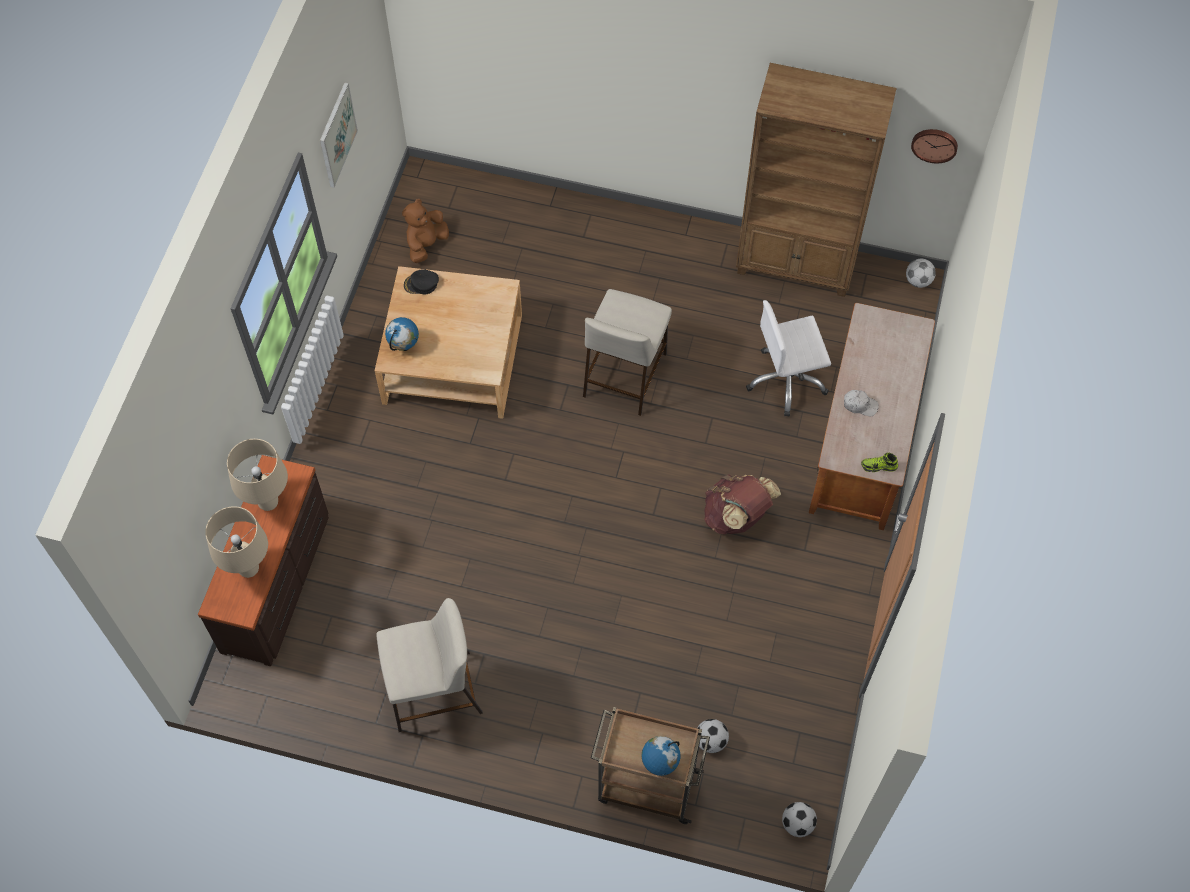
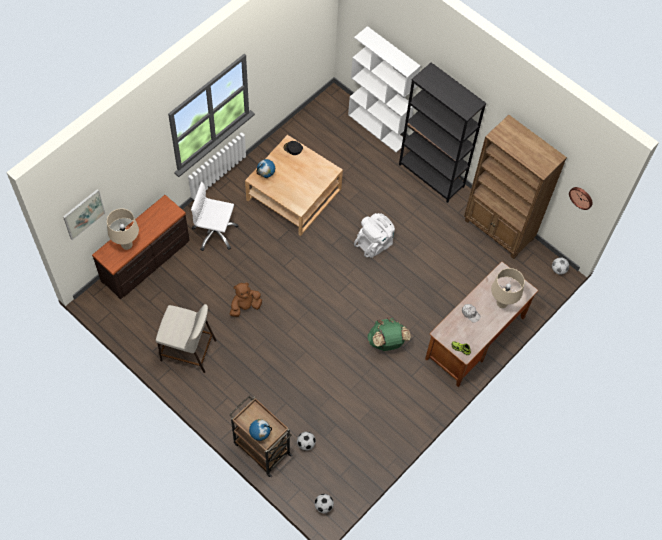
camera: 25 degrees right, 0 degrees up
beige table lamp [227,439,288,511] -> beige table lamp moved to [491,268,525,308]
picture [320,82,358,188] -> picture moved to [63,189,105,240]
brown plush toy [402,199,449,263] -> brown plush toy moved to [230,283,262,317]
beige stool [583,289,672,416] -> white backpack [354,213,395,258]
brown backpack [704,474,781,535] -> green backpack [367,318,411,351]
white office chair [746,300,831,416] -> white office chair moved to [191,182,238,251]
none -> white bookcase [348,26,421,152]
none -> black bookcase [399,62,487,203]

